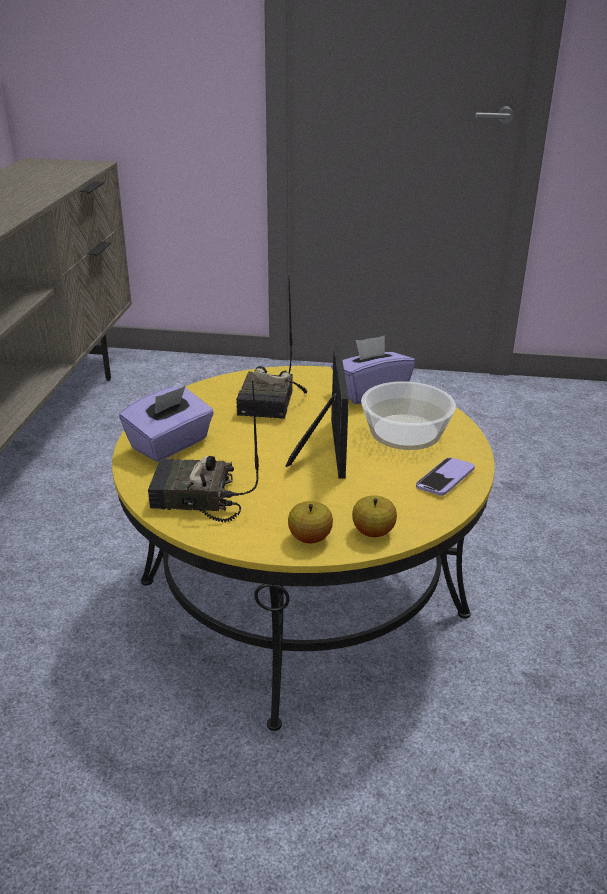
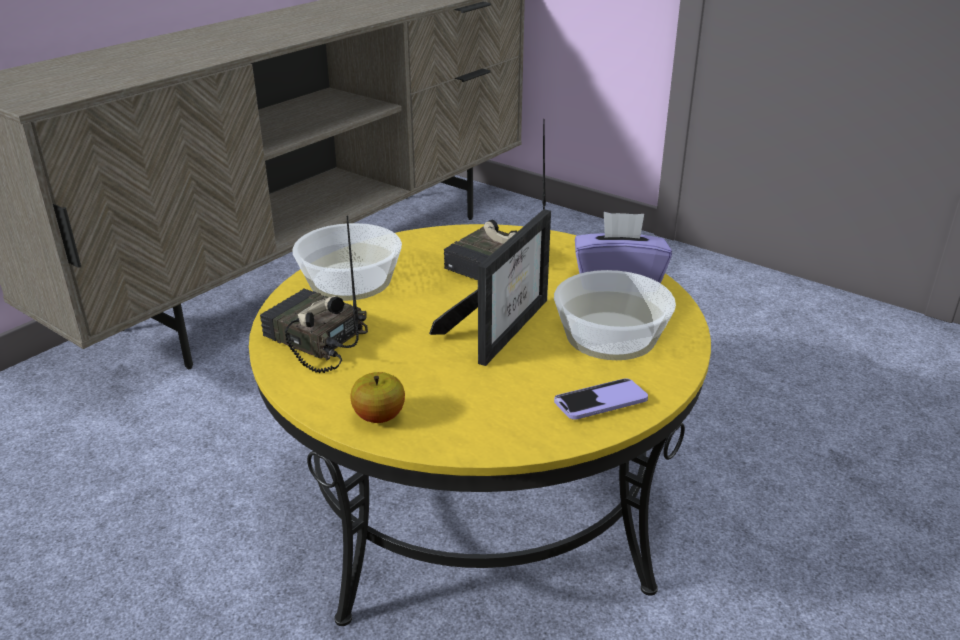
camera: 30 degrees right, 0 degrees up
purple tissue box [119,386,214,462] -> bowl [292,223,402,301]
apple [352,495,397,537] -> none

